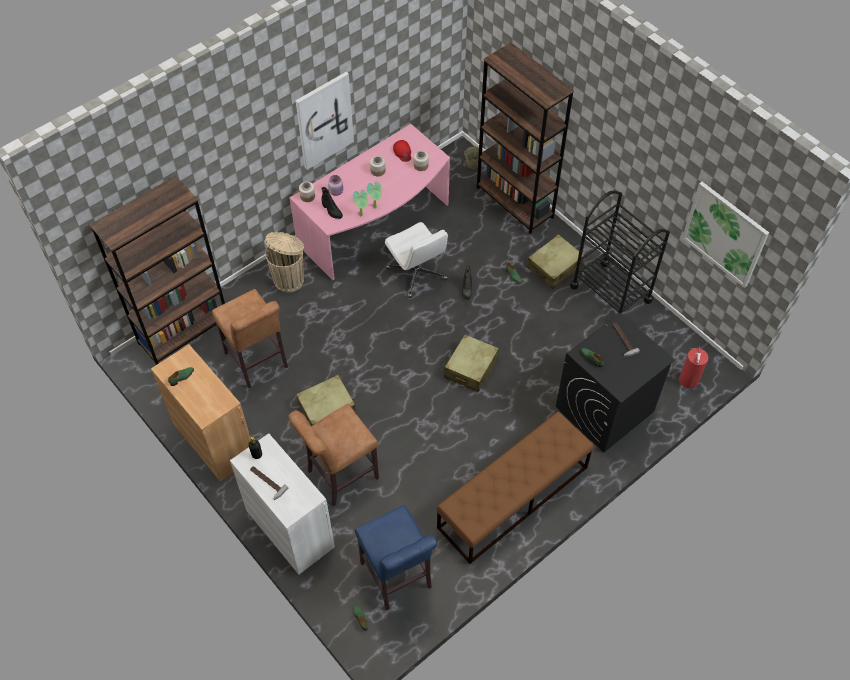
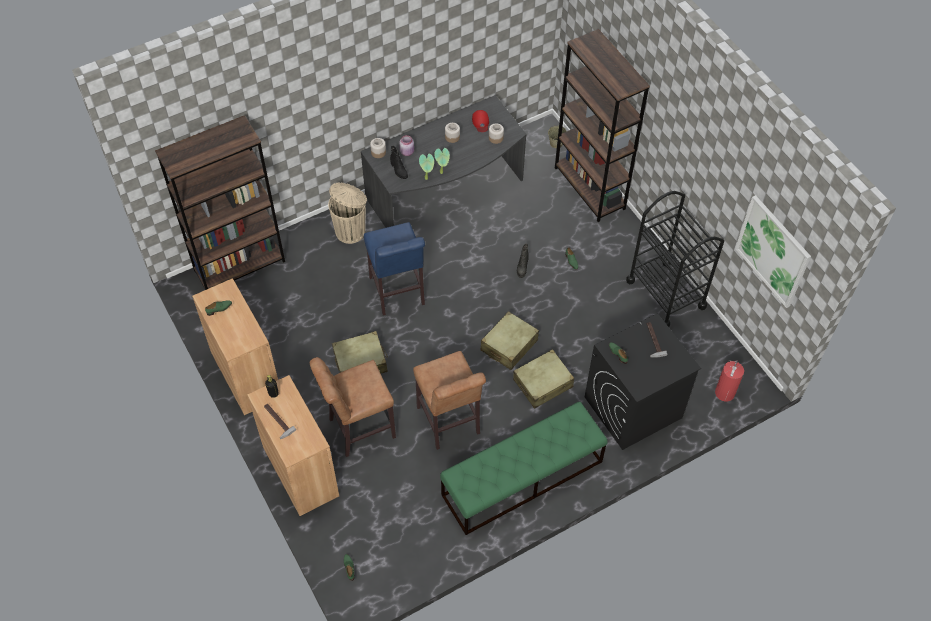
camera: 10 degrees right, 0 degrees up
brown stool [212,289,288,388] -> brown stool moved to [413,351,486,450]
white cabinet [230,433,335,574] -> brown cabinet [247,375,339,516]
pink desk [289,124,450,280] -> grey desk [361,95,526,228]
picture [296,72,354,170] -> none
blue stool [355,505,437,610] -> blue stool moved to [364,222,425,316]
white office chair [385,222,448,298] -> none
brown bench [437,412,594,564] -> green bench [440,402,608,535]
beige suitcase [527,234,584,289] -> beige suitcase moved to [513,349,574,409]

